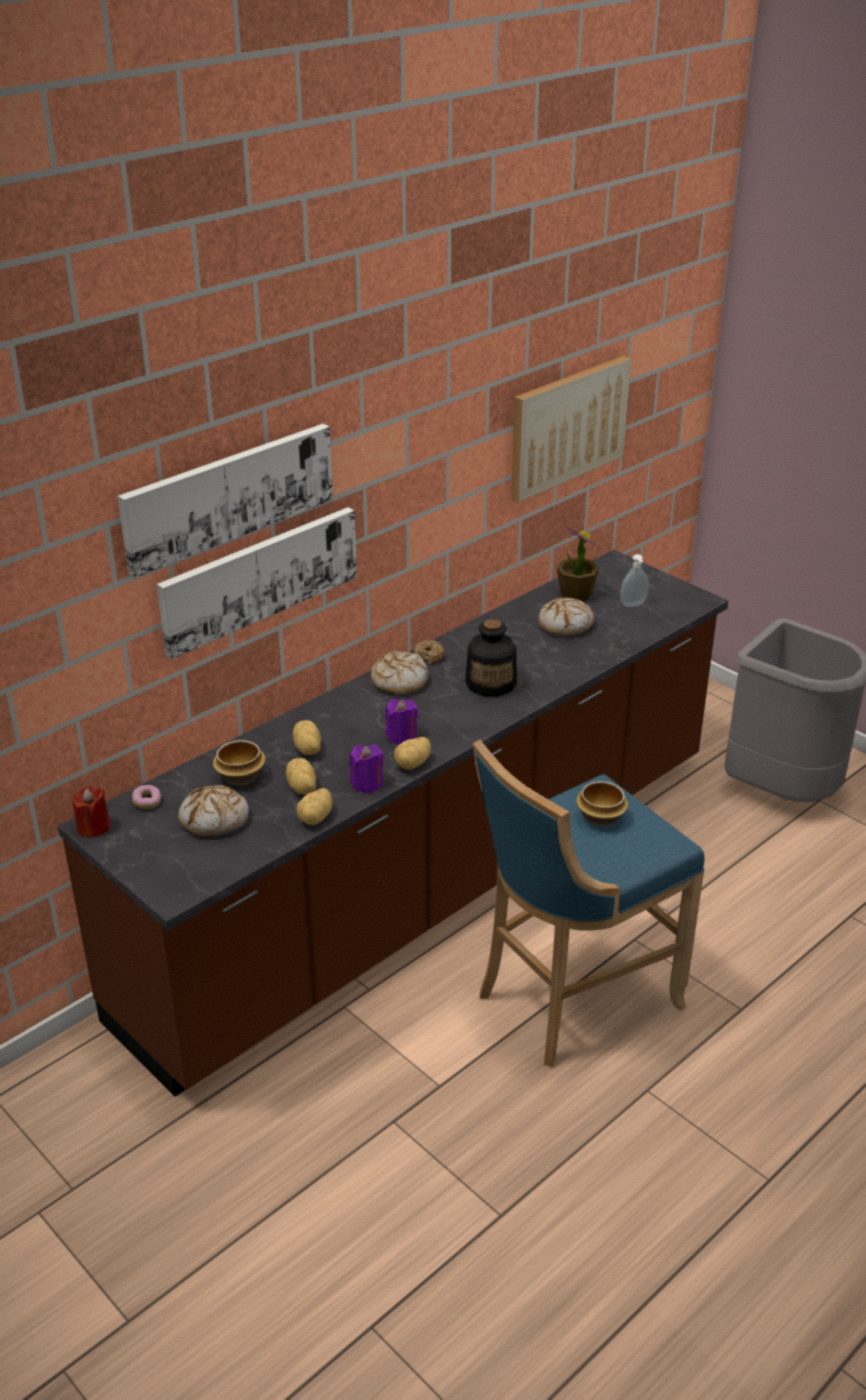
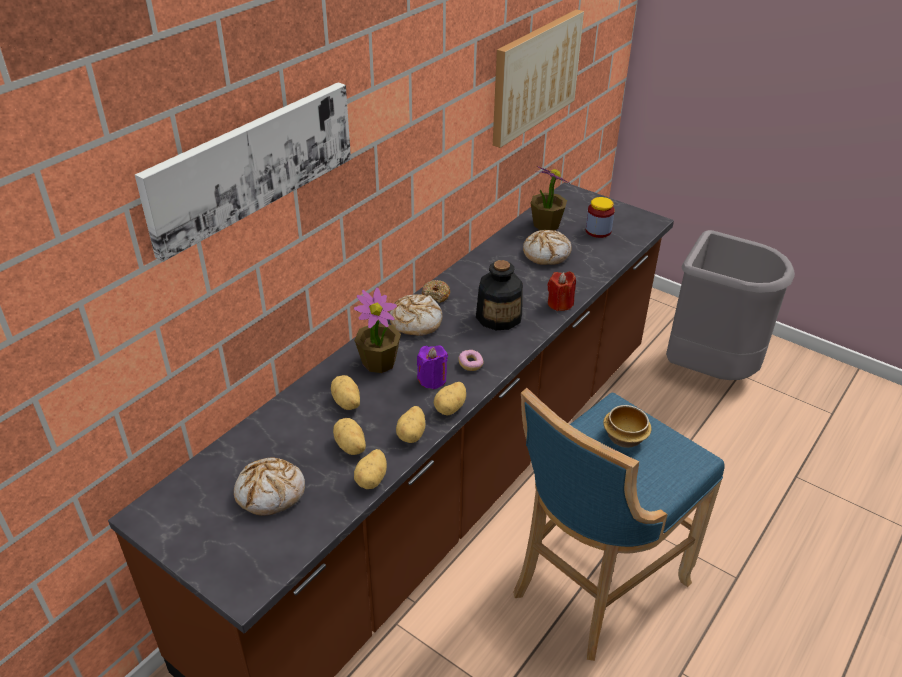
camera: 10 degrees left, 5 degrees up
red candle [72,786,110,838] -> red candle moved to [547,271,576,311]
donut [132,785,161,809] -> donut moved to [458,350,484,371]
picture [157,507,357,659] -> none
bowl [213,740,266,785] -> none
purple candle [349,745,384,793] -> potato [396,406,426,443]
soap dispenser [620,554,649,607] -> jar [585,197,615,238]
none -> potted plant [354,287,401,373]

